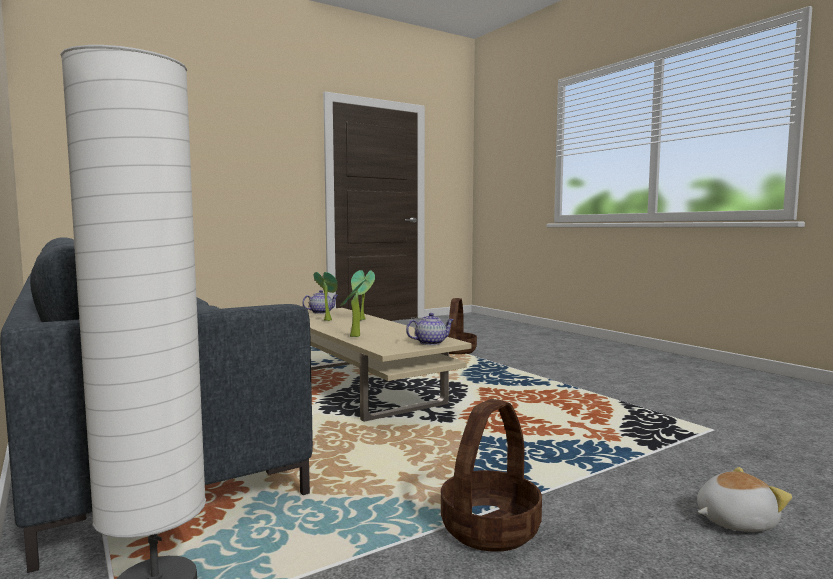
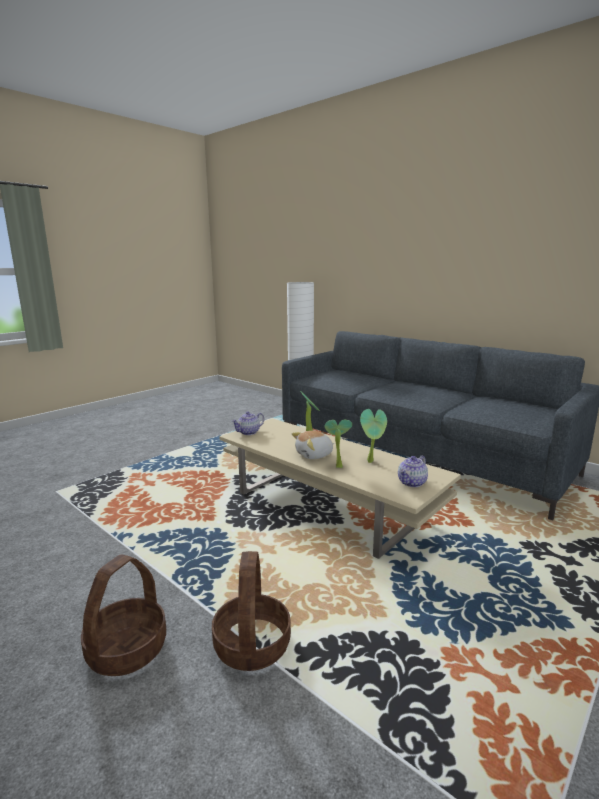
camera: 165 degrees right, 10 degrees up
basket [441,399,542,552] -> basket moved to [81,554,166,676]
plush toy [697,467,792,532] -> plush toy moved to [292,431,334,459]

